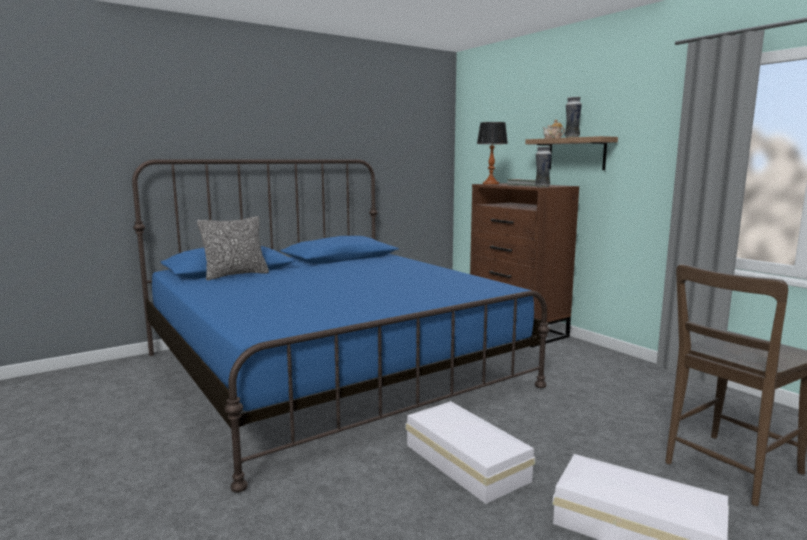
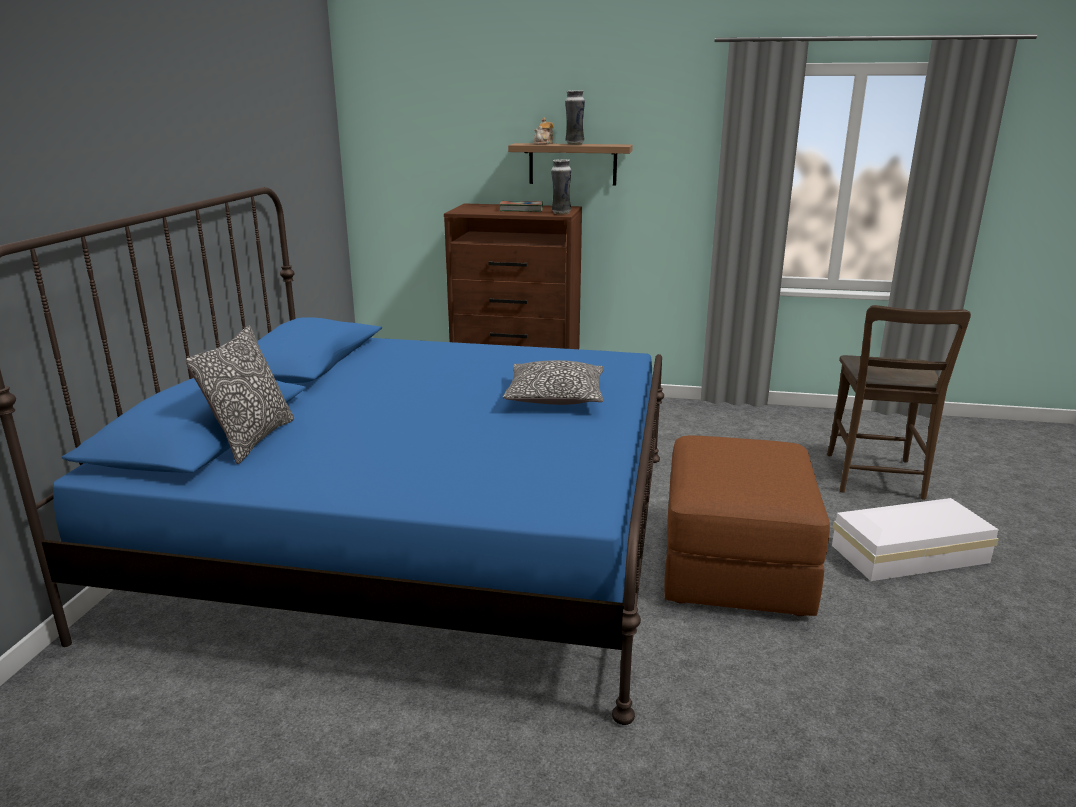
camera: 45 degrees left, 10 degrees up
white storage box [406,401,535,504] -> brown ottoman [664,436,830,616]
table lamp [477,122,508,185] -> none
none -> pillow [503,360,604,405]

